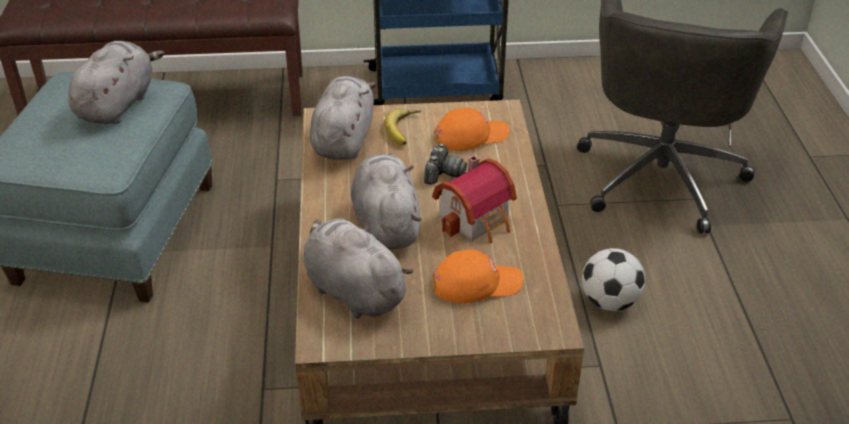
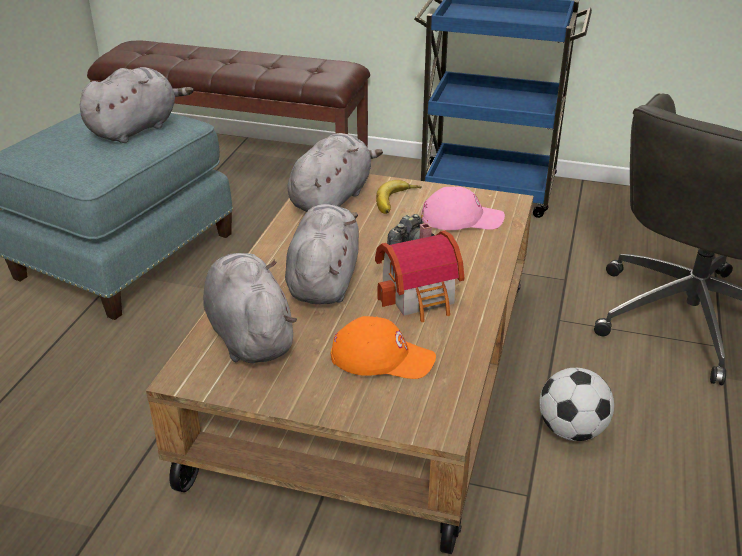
camera: 20 degrees right, 5 degrees down
orange cap [434,107,509,151] -> pink cap [421,187,505,230]

